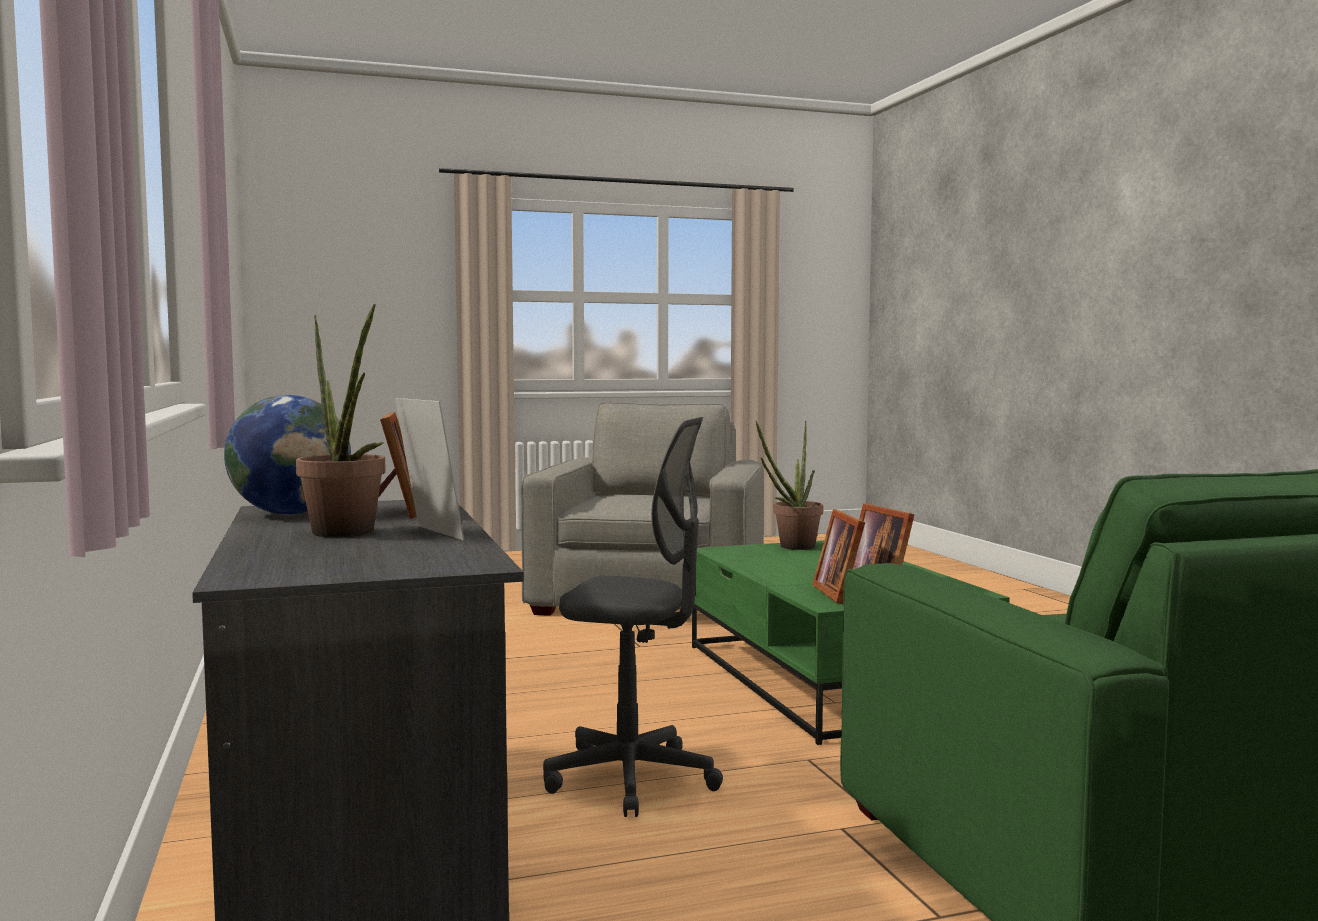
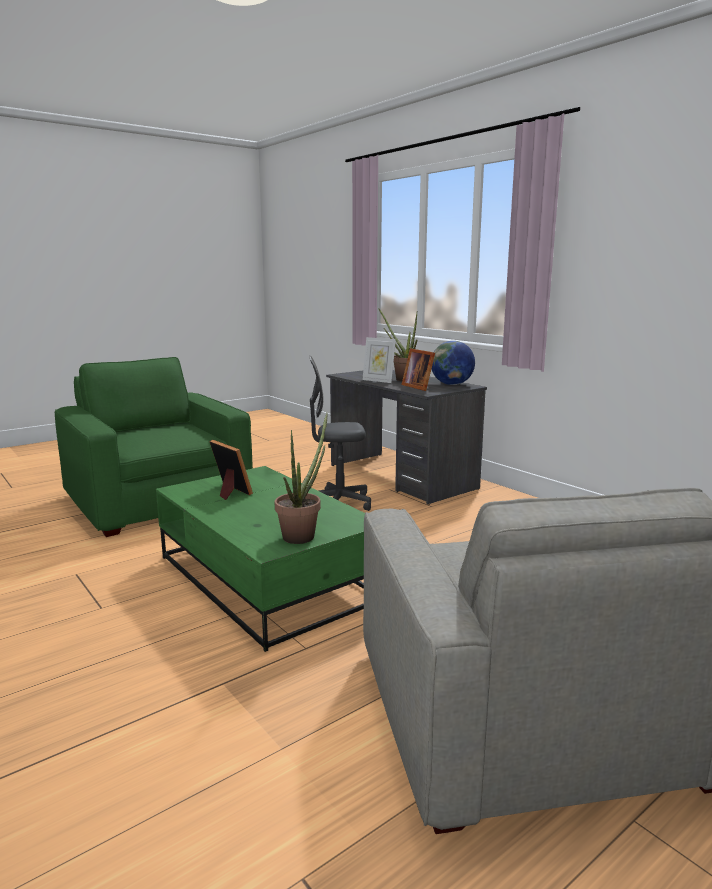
camera: 160 degrees right, 10 degrees up
picture frame [812,509,865,604] -> none

